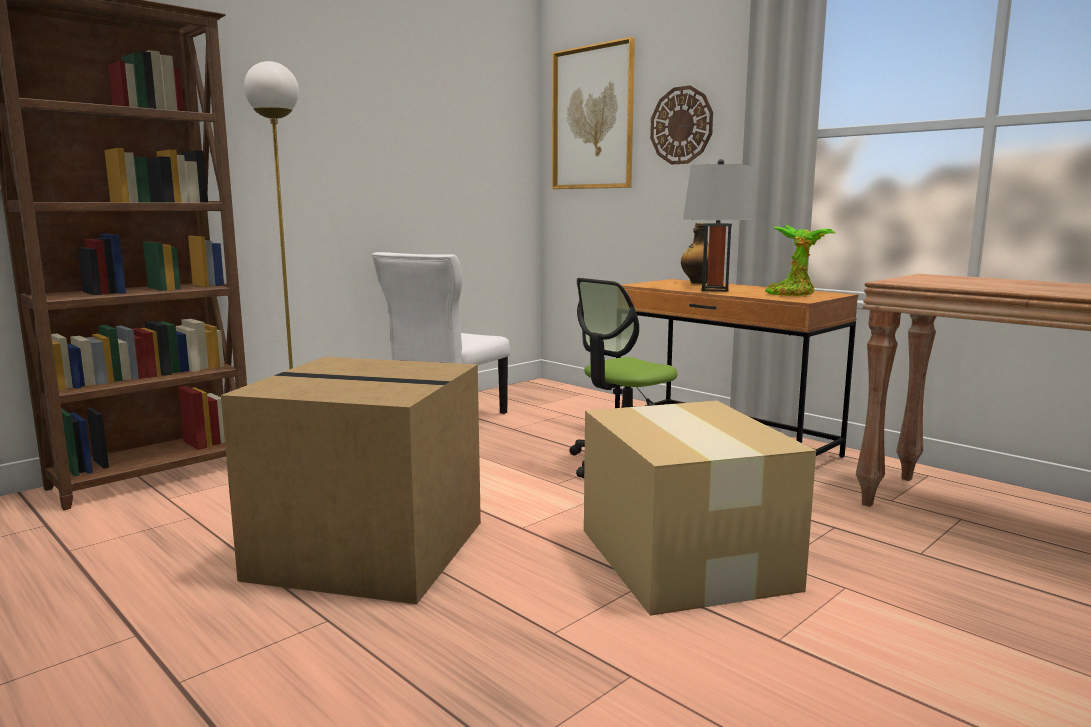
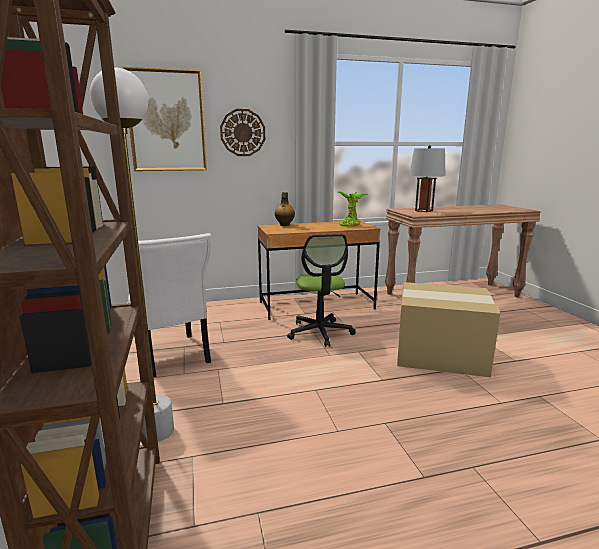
camera: 60 degrees left, 5 degrees up
cardboard box [221,357,481,604] -> none
grey table lamp [683,159,755,292] -> grey table lamp moved to [409,145,445,212]

